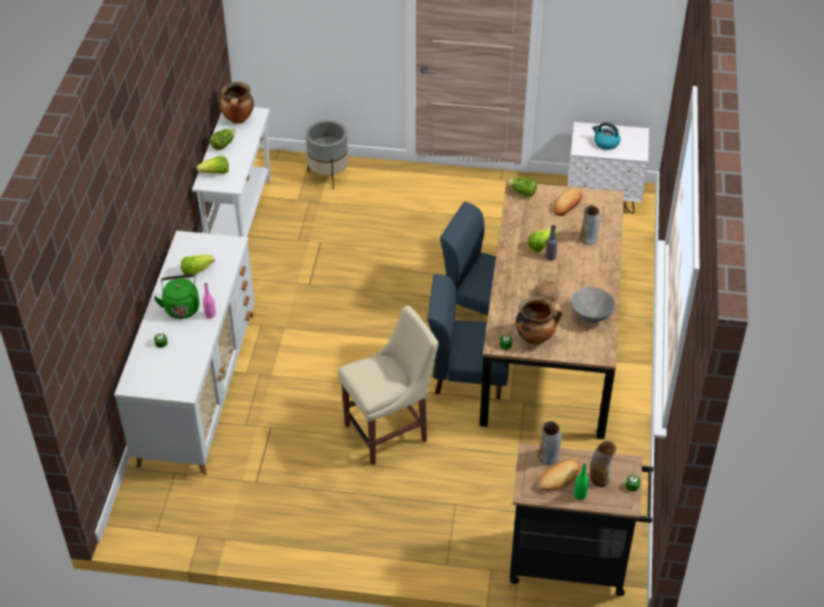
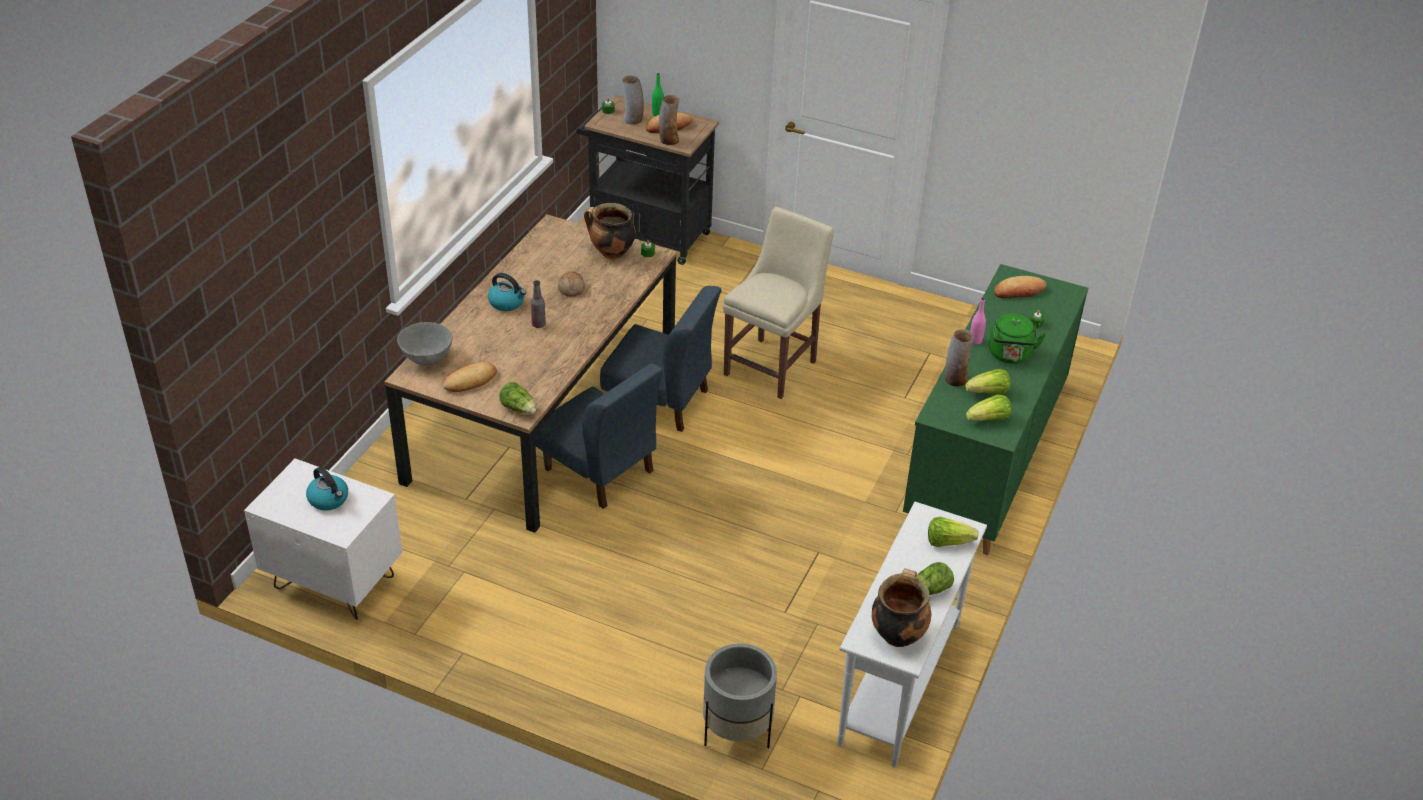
camera: 165 degrees left, 5 degrees down
white dresser [114,231,255,476] -> green dresser [903,264,1088,555]
beige chair [338,306,439,465] -> beige chair turned 135 degrees clockwise [723,207,834,399]
lettuce [528,228,558,252] -> lettuce moved to [966,395,1011,421]
grey bowl [571,287,615,323] -> grey bowl moved to [397,322,453,366]
vase [580,205,600,245] -> vase moved to [945,329,974,386]
none -> kettle [488,273,526,311]
none -> bread [994,276,1046,298]

